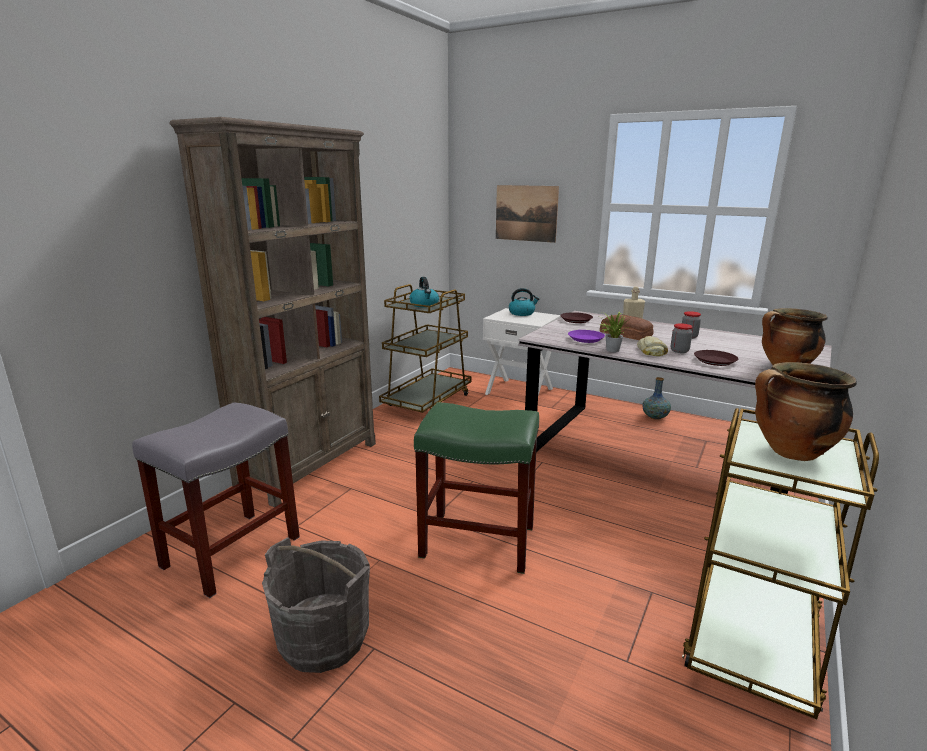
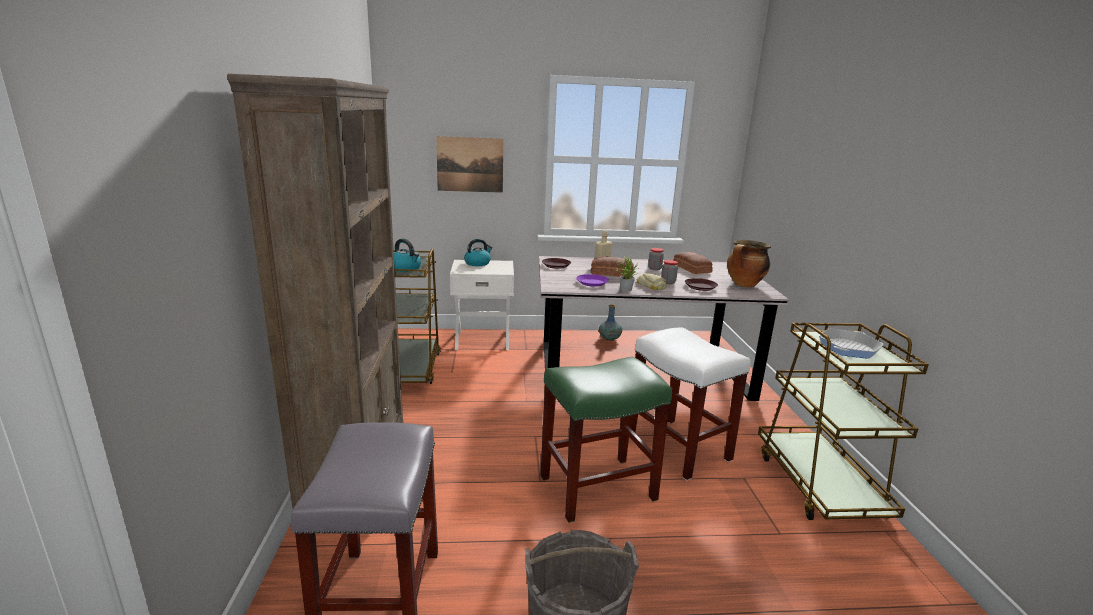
camera: 35 degrees left, 0 degrees up
cooking pot [755,362,857,461] -> frying pan [819,329,883,359]
none -> white stool [629,327,751,481]
none -> bread [673,252,713,274]

